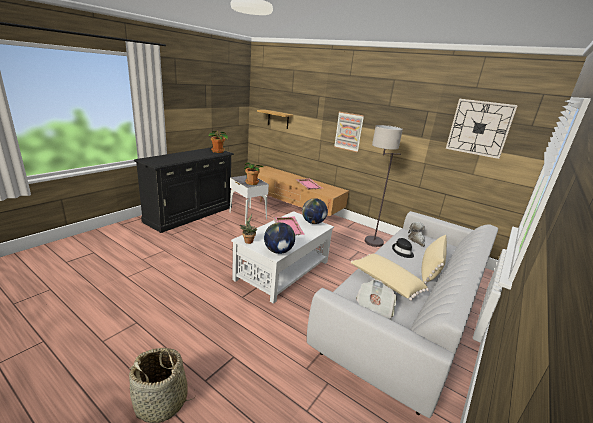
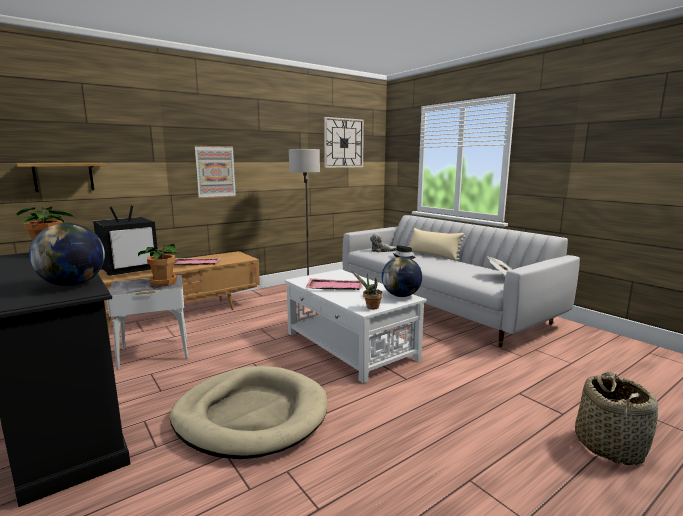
camera: 70 degrees left, 10 degrees down
globe [302,198,328,224] -> globe moved to [29,223,105,286]
beige pillow [351,254,429,301] -> none
none -> television [93,205,158,276]
none -> beige dog bed [170,366,327,459]

